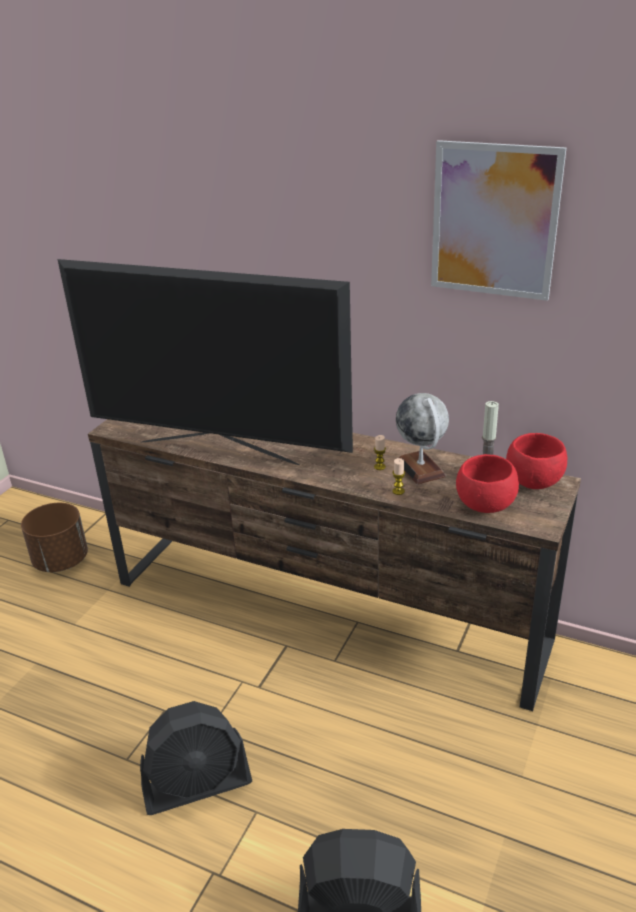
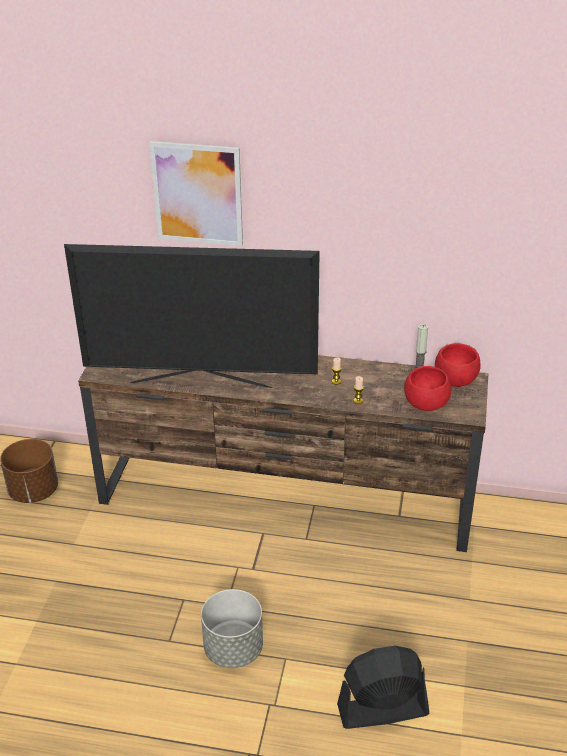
camera: 15 degrees left, 5 degrees up
black fan [140,701,252,815] -> grey planter [201,589,263,668]
globe [396,393,449,485] -> none
picture [431,140,566,301] -> picture moved to [149,141,243,246]

